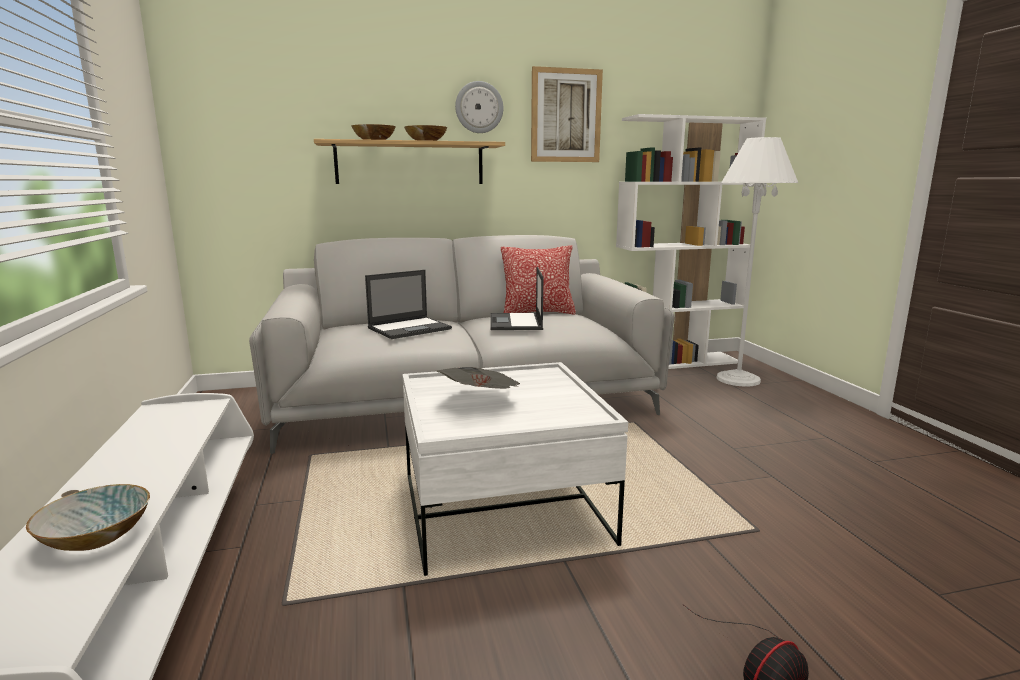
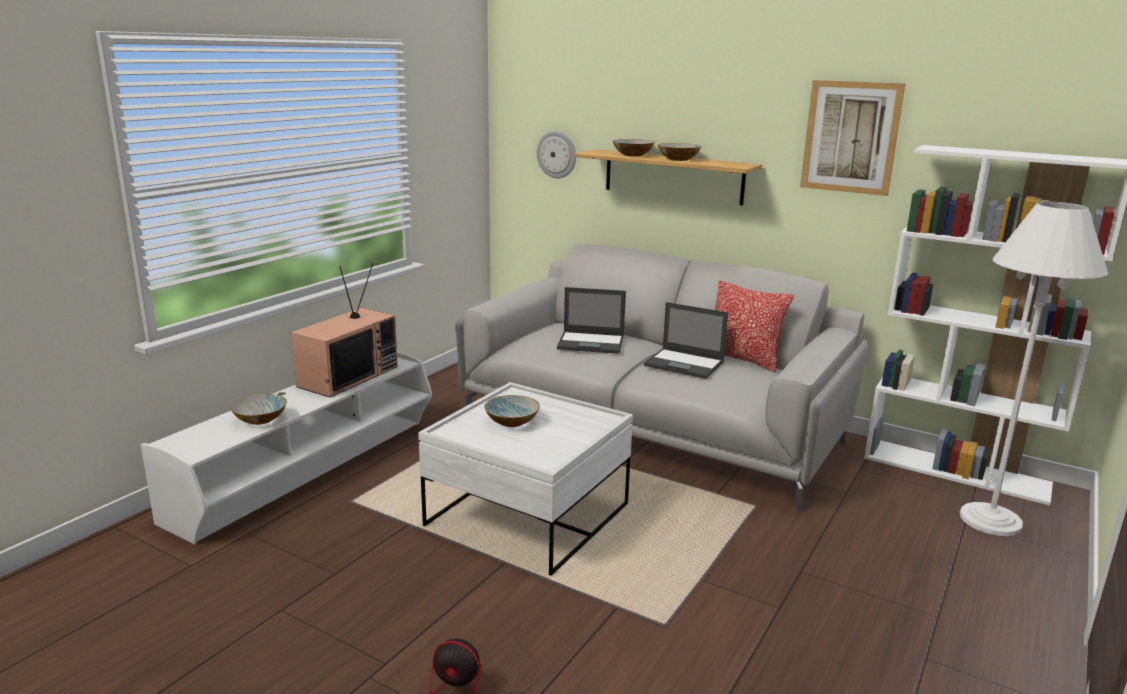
camera: 45 degrees right, 5 degrees up
newspaper [436,367,520,389] -> bowl [484,395,540,427]
wall clock [455,81,503,133] -> wall clock moved to [537,131,576,178]
laptop [490,267,543,330] -> laptop turned 105 degrees counterclockwise [644,302,728,379]
none -> television [291,263,398,397]

